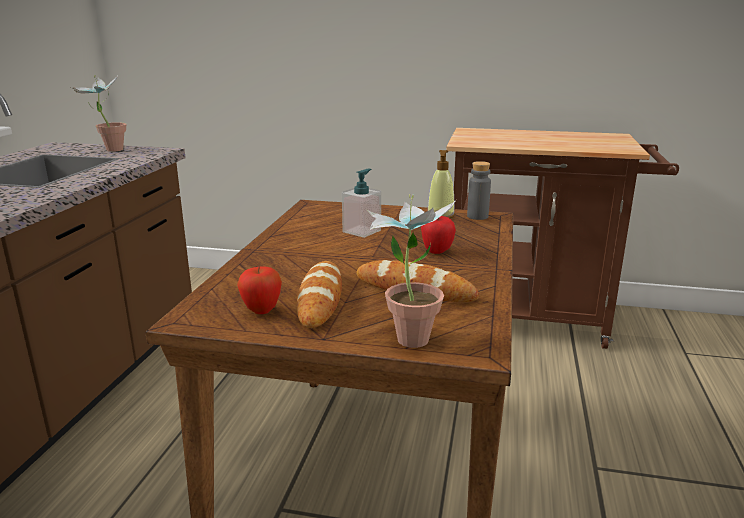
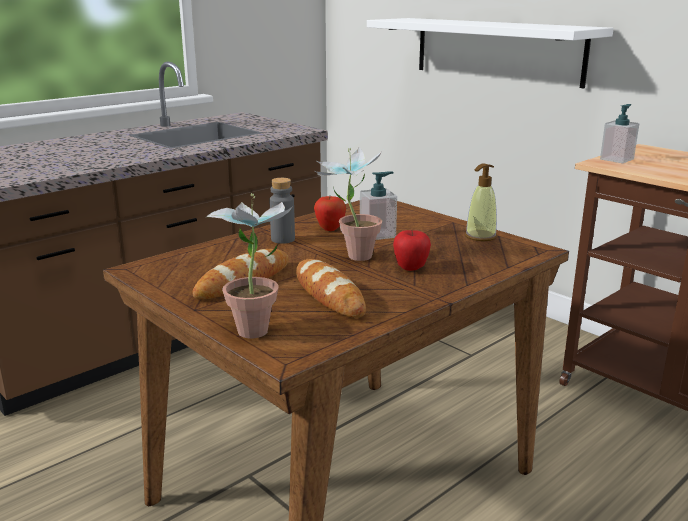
camera: 35 degrees right, 0 degrees up
potted plant [71,75,126,152] -> potted plant moved to [313,147,383,261]
apple [237,267,282,314] -> apple moved to [314,196,346,231]
grey bottle [467,161,491,220] -> grey bottle moved to [270,178,295,244]
none -> white shelf [367,18,614,88]
none -> soap dispenser [600,104,639,163]

